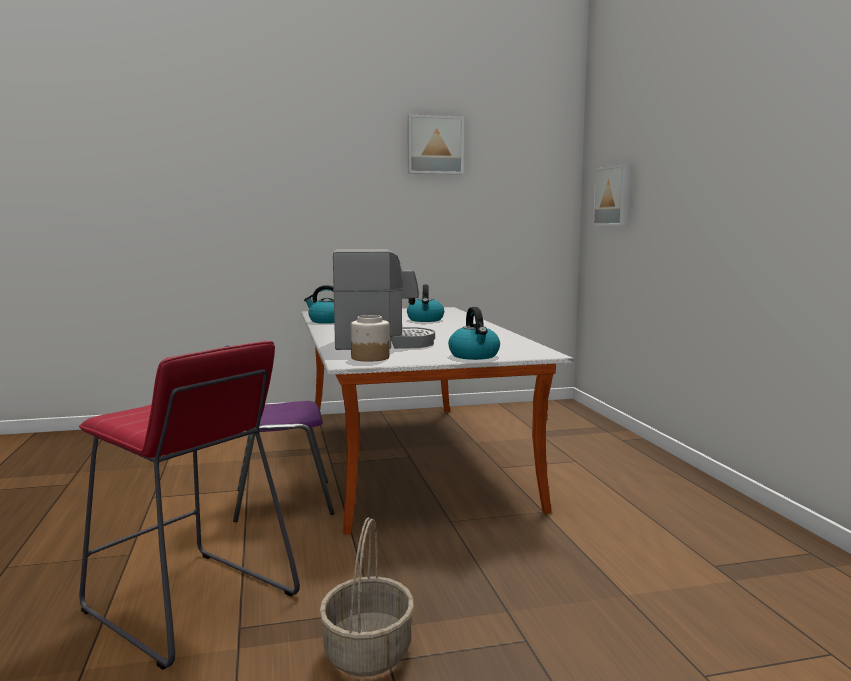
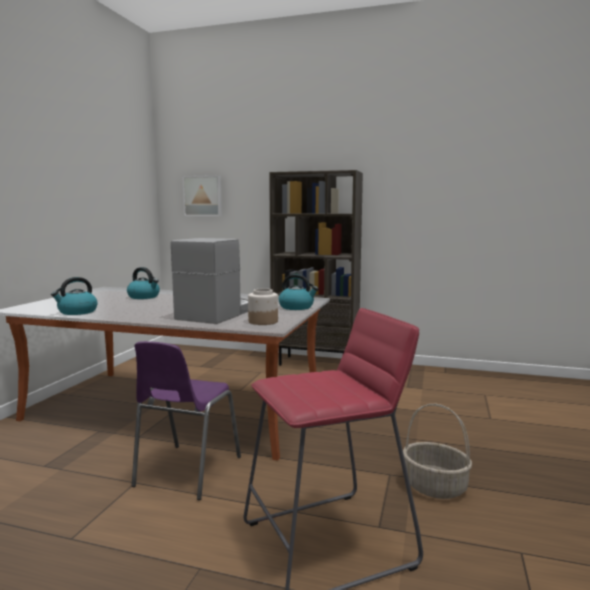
camera: 60 degrees left, 0 degrees up
picture [408,115,464,174] -> none
none -> brown bookcase [269,170,363,366]

